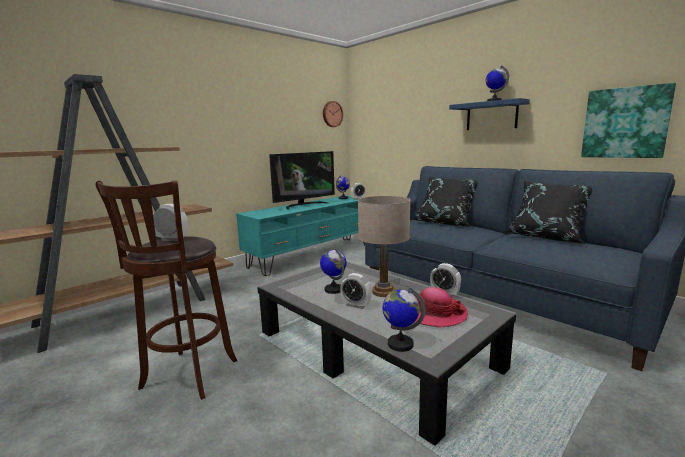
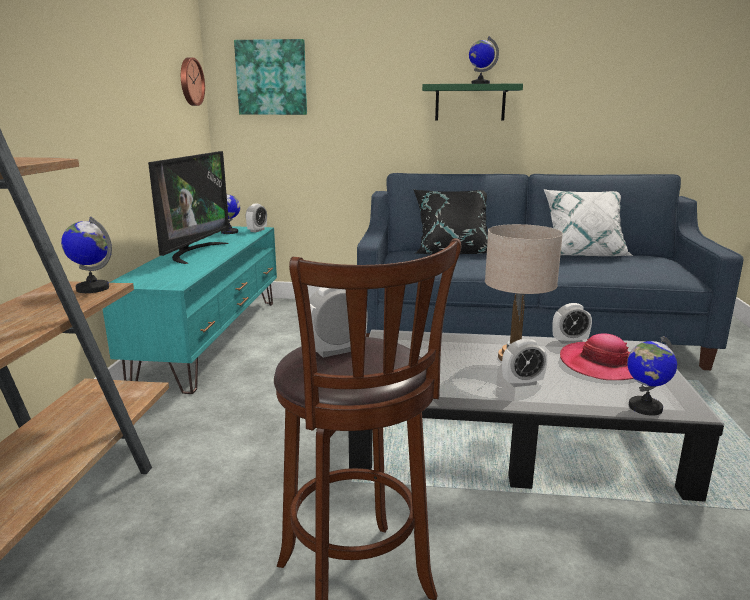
camera: 40 degrees left, 5 degrees up
globe [320,248,347,294] -> globe moved to [61,216,112,293]
blue shelf [449,98,530,130] -> green shelf [422,84,523,121]
black pillow [504,181,592,244] -> white pillow [544,189,633,256]
picture [581,83,676,158] -> picture moved to [234,39,307,115]

